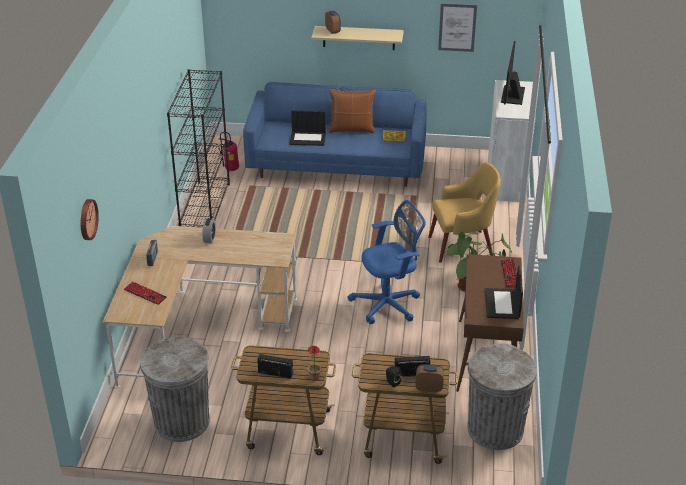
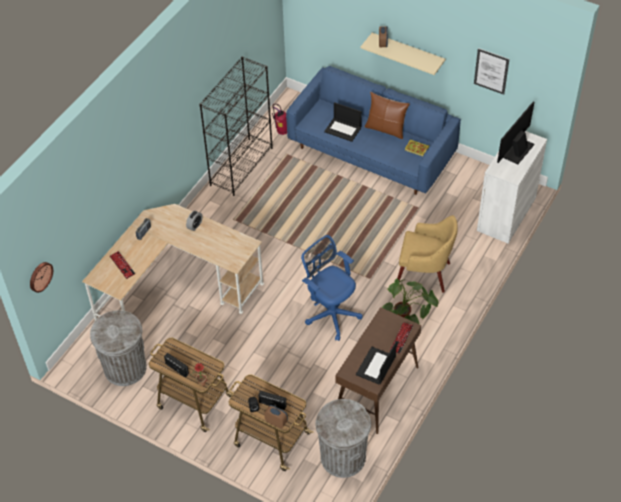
camera: 25 degrees right, 15 degrees up
wall clock [80,199,99,240] -> wall clock moved to [30,262,53,293]
blue office chair [347,200,426,324] -> blue office chair turned 135 degrees counterclockwise [301,235,363,341]

